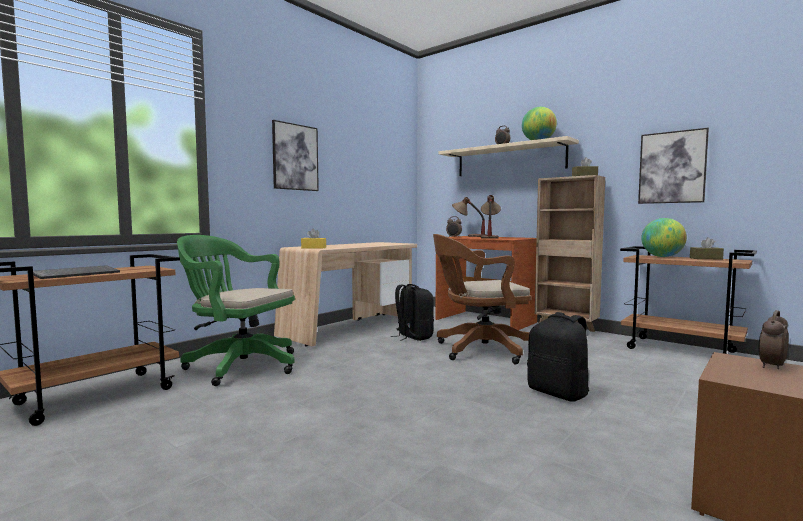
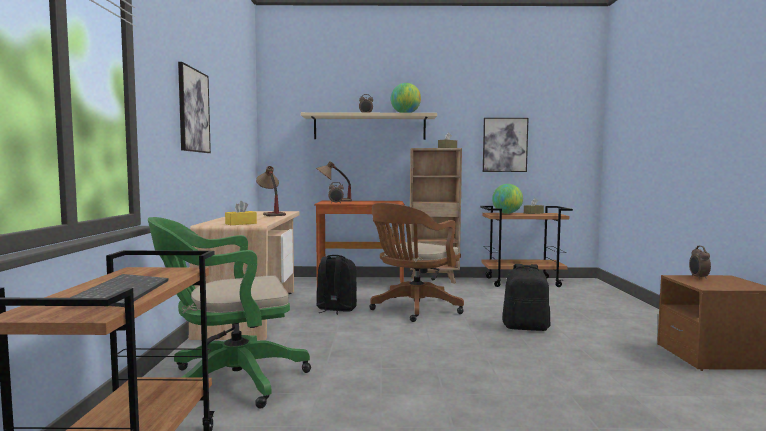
camera: 40 degrees left, 0 degrees up
table lamp [481,195,501,239] -> table lamp moved to [256,166,286,216]

